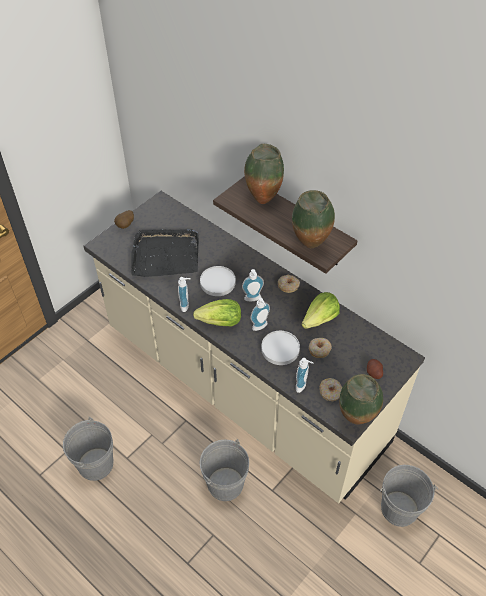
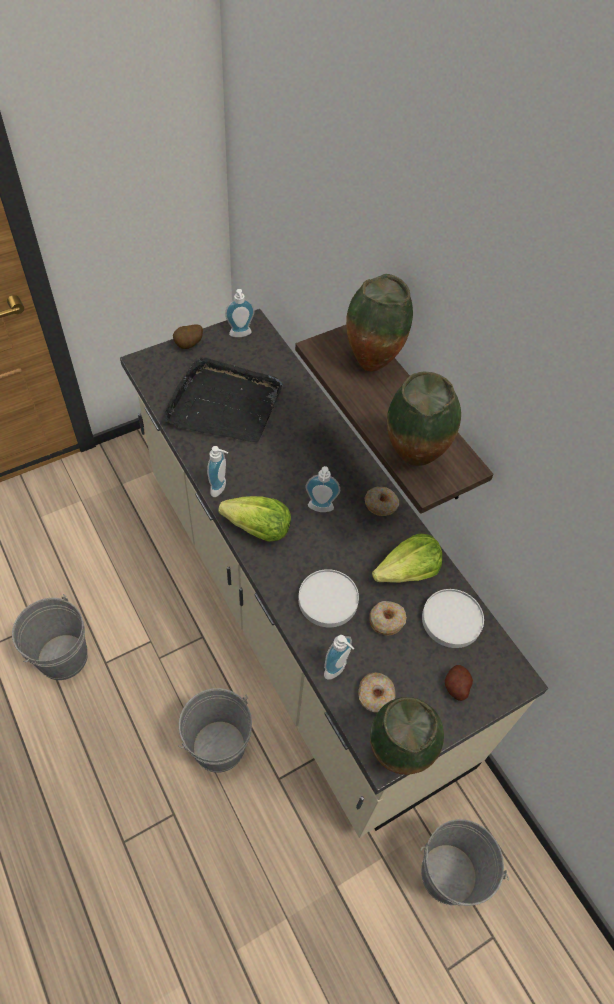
camera: 15 degrees right, 5 degrees up
white plate [200,266,236,296] -> white plate moved to [422,589,484,648]
soap dispenser [251,298,270,331] -> soap dispenser moved to [225,289,255,337]

